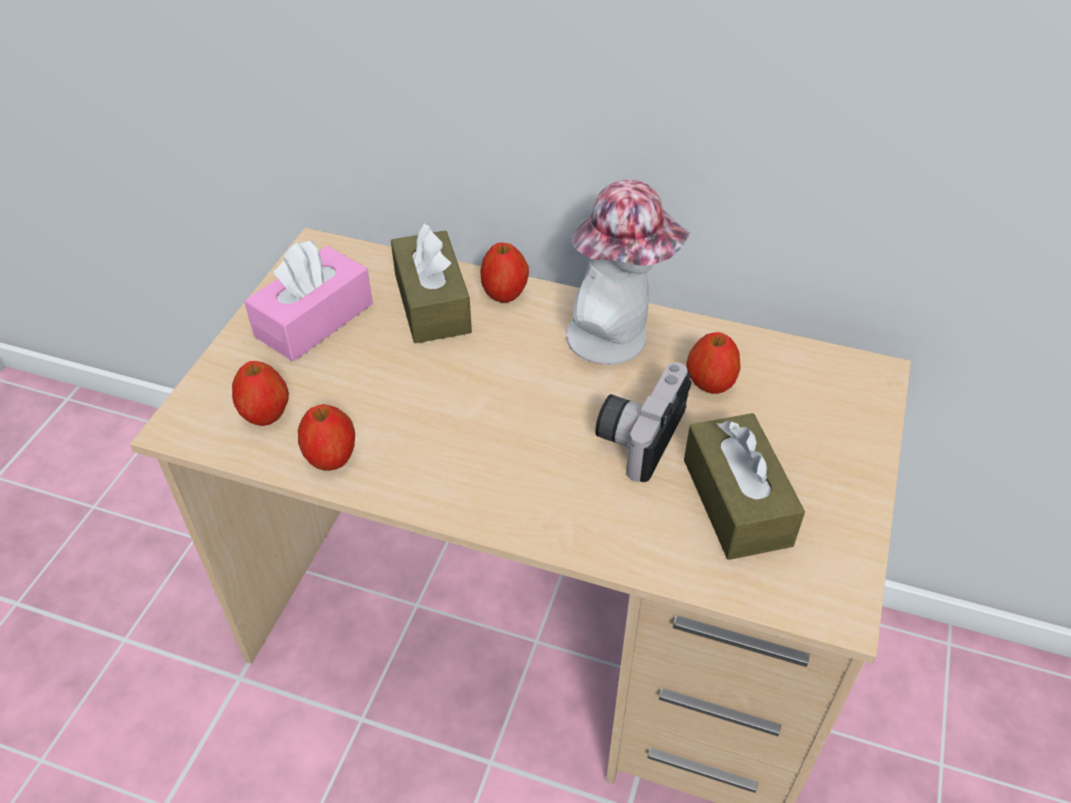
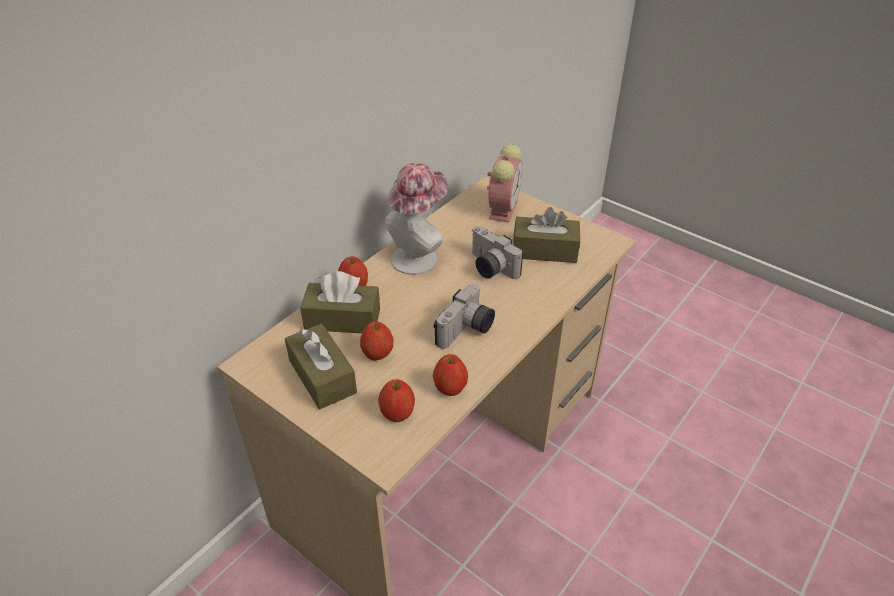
camera: 70 degrees left, 5 degrees down
pink tissue box [244,241,373,362] -> brown tissue box [285,324,357,409]
apple [686,332,740,394] -> apple moved to [360,321,393,361]
none -> camera [434,284,495,349]
none -> alarm clock [487,144,522,223]

